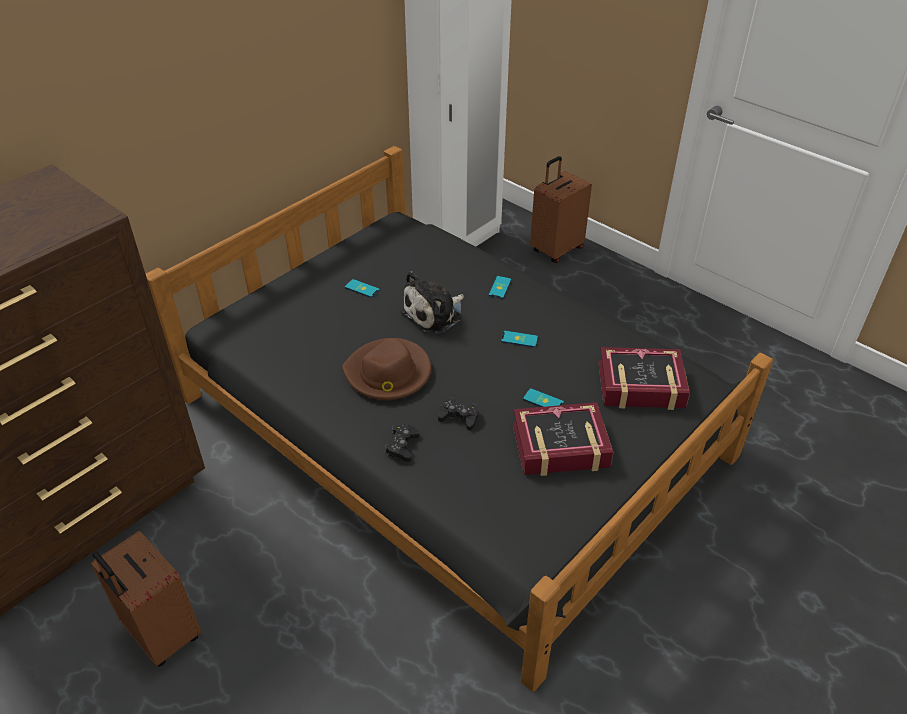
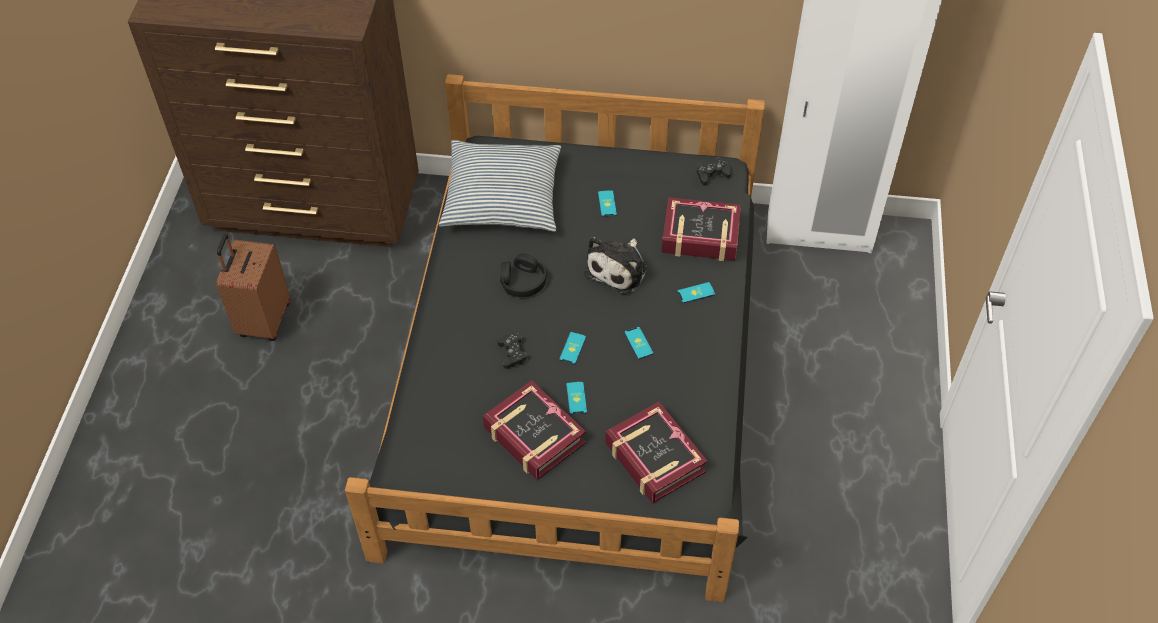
camera: 55 degrees right, 10 degrees up
brown hat [342,338,431,400] -> black headphones [500,253,547,297]
black game controller [385,423,419,462] -> black game controller moved to [696,157,731,186]
plush toy [400,271,464,334] -> plush toy turned 75 degrees counterclockwise [584,237,648,294]
brown suitcase [530,156,592,263] -> none
none -> pillow [439,140,561,231]
none -> phone [559,332,586,365]
none -> book [662,197,741,261]

